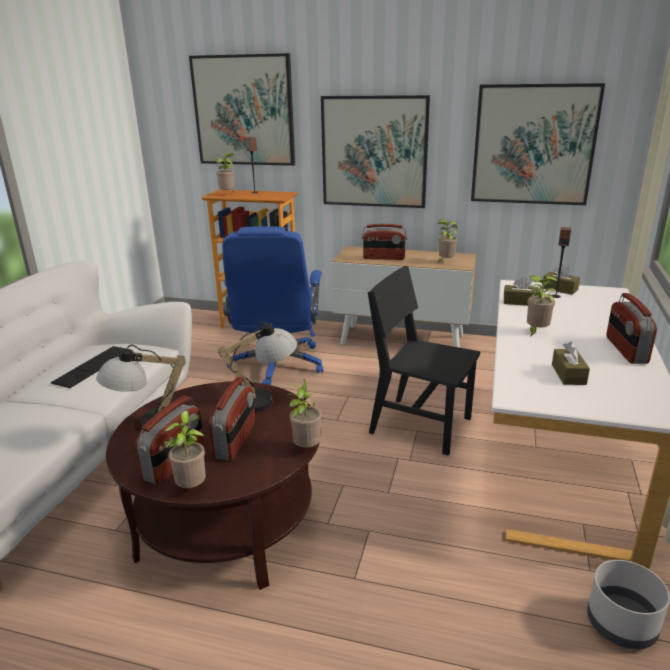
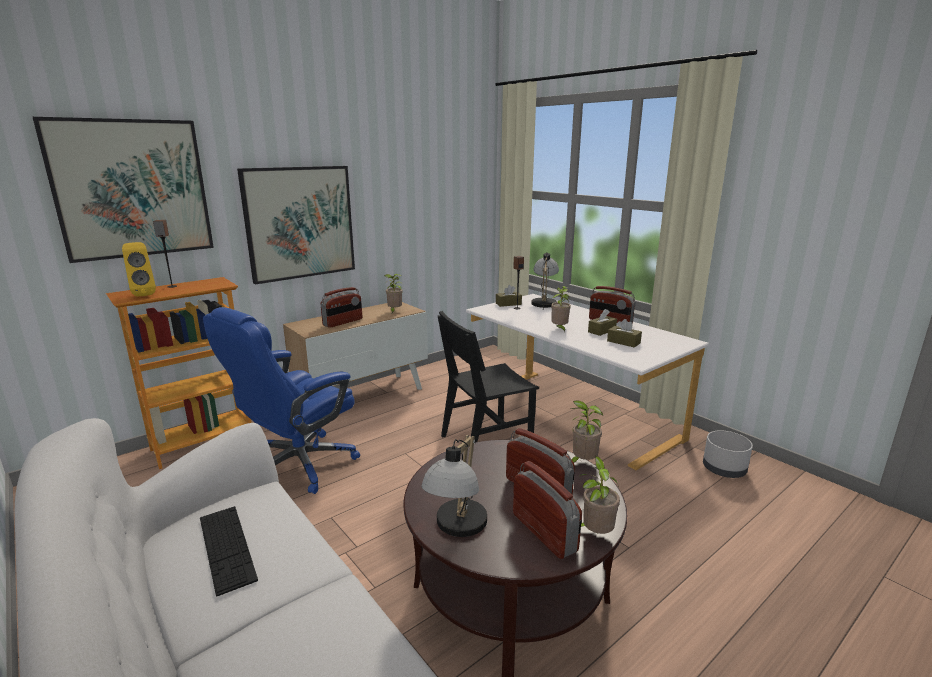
camera: 55 degrees left, 5 degrees down
potted plant [216,153,235,193] -> yellow speaker [122,242,156,297]
table lamp [218,322,297,413] -> table lamp moved to [531,253,559,309]
blue office chair [222,226,324,385] -> blue office chair turned 90 degrees clockwise [203,307,360,494]
picture [471,83,605,205] -> none
brown tissue box [504,276,539,306] -> brown tissue box moved to [588,309,617,336]

